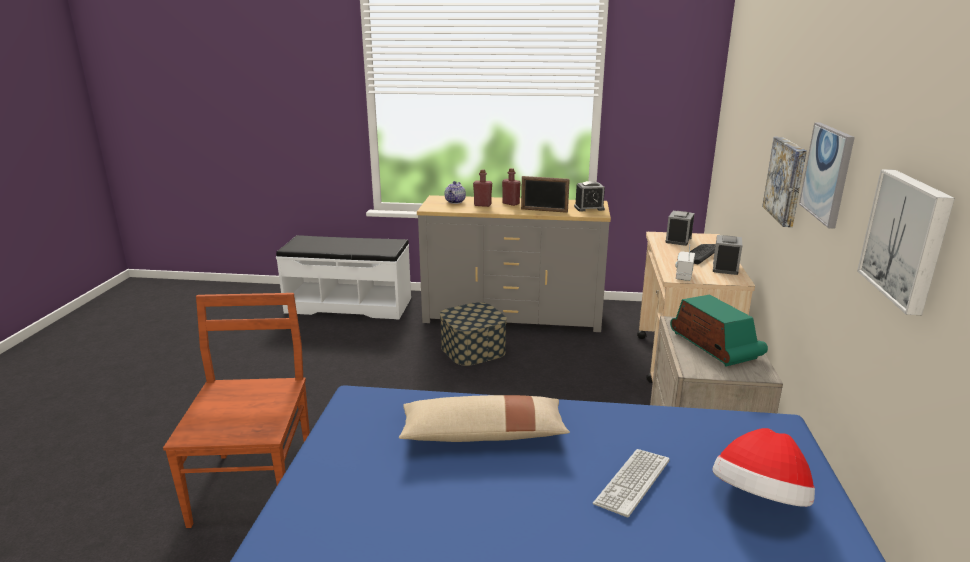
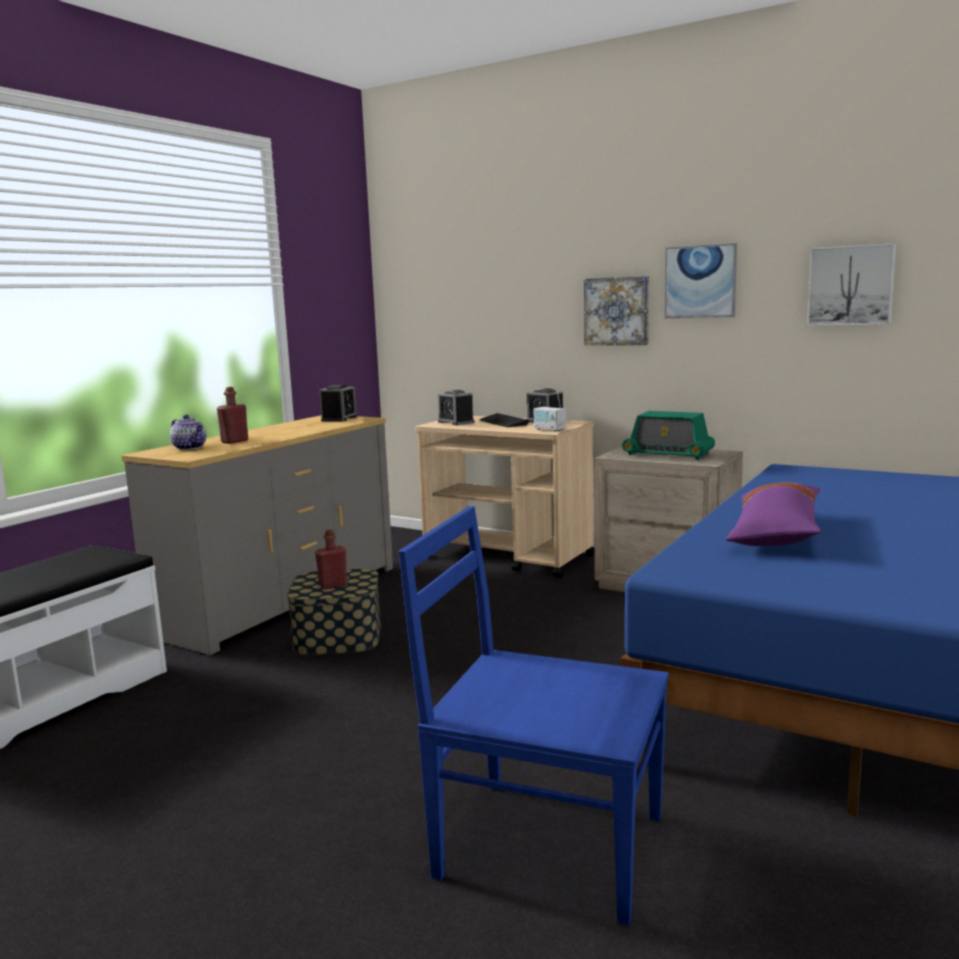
camera: 65 degrees left, 10 degrees down
brown chair [163,293,310,528] -> blue chair [398,506,669,926]
beige pillow [399,395,570,442] -> purple pillow [726,483,821,546]
red bottle [502,168,521,206] -> red bottle moved to [315,530,348,589]
picture frame [521,176,570,213] -> none
keyboard [593,449,669,518] -> none
radio [670,295,768,367] -> radio turned 150 degrees counterclockwise [622,411,715,460]
hat [712,428,815,507] -> none

